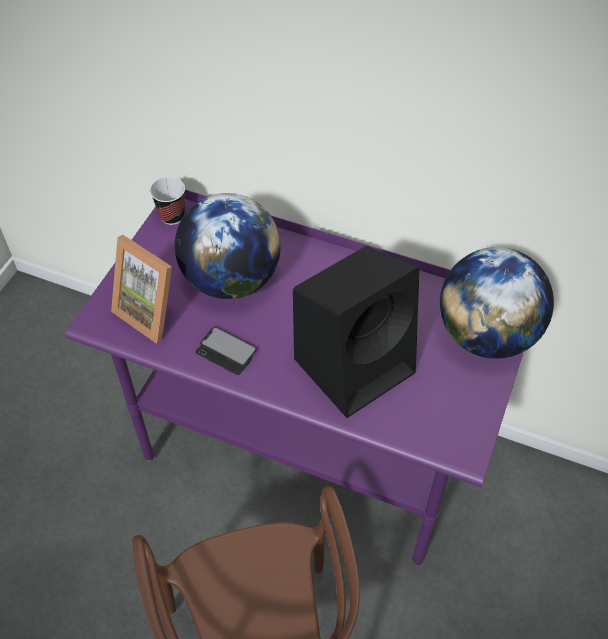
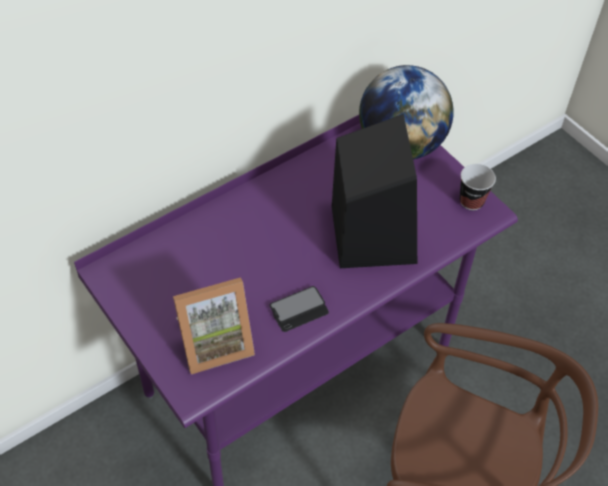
camera: 60 degrees left, 0 degrees up
cup [150,177,185,225] -> cup moved to [460,164,496,210]
globe [175,193,281,299] -> none

